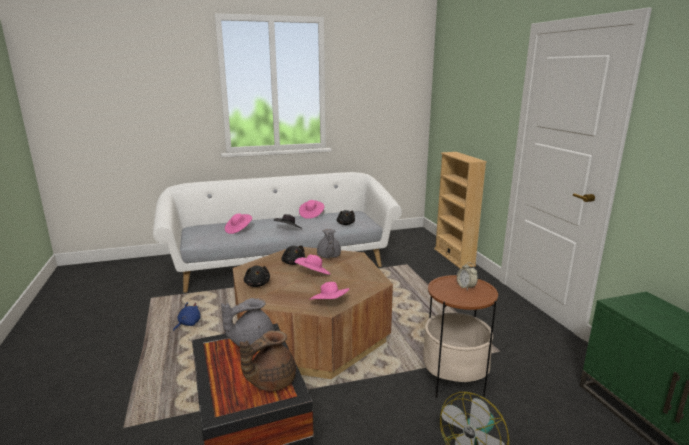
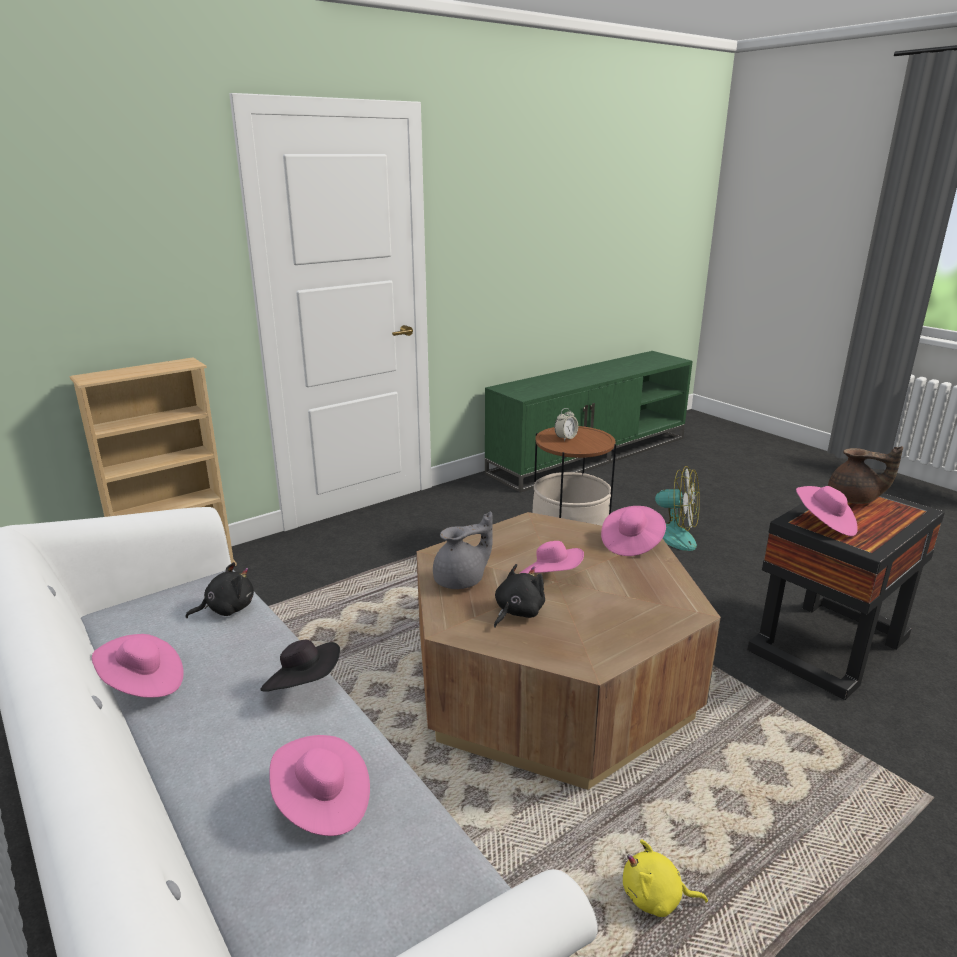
camera: 110 degrees left, 5 degrees up
blue plush toy [173,302,201,331] -> yellow plush toy [623,840,708,917]
grey teapot [221,298,274,347] -> pink hat [796,486,858,536]
black plush toy [244,266,270,287] -> none

